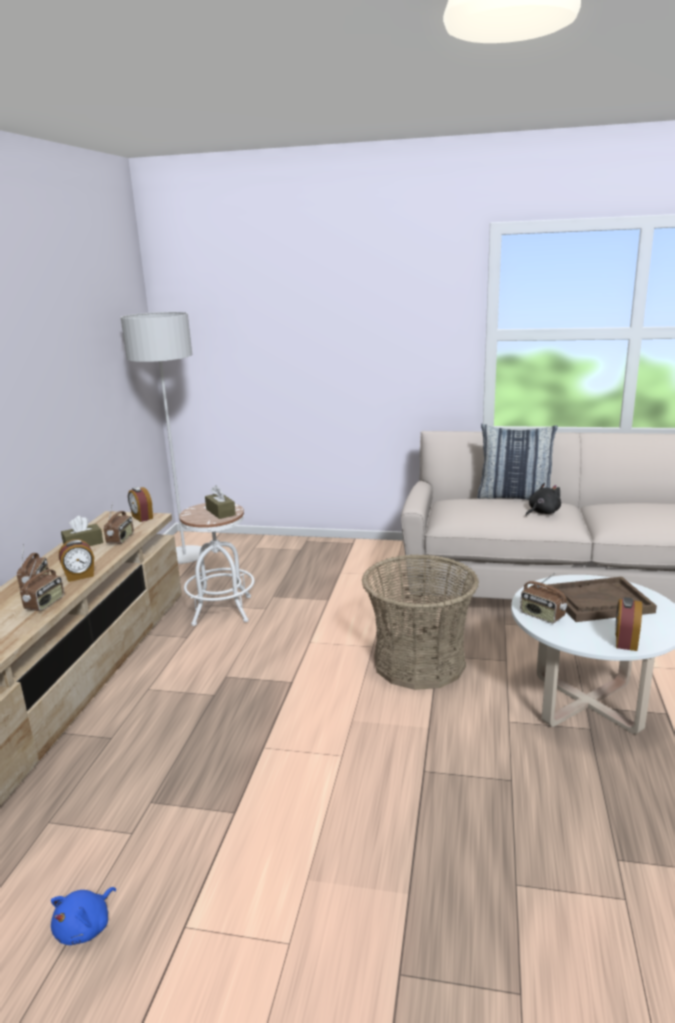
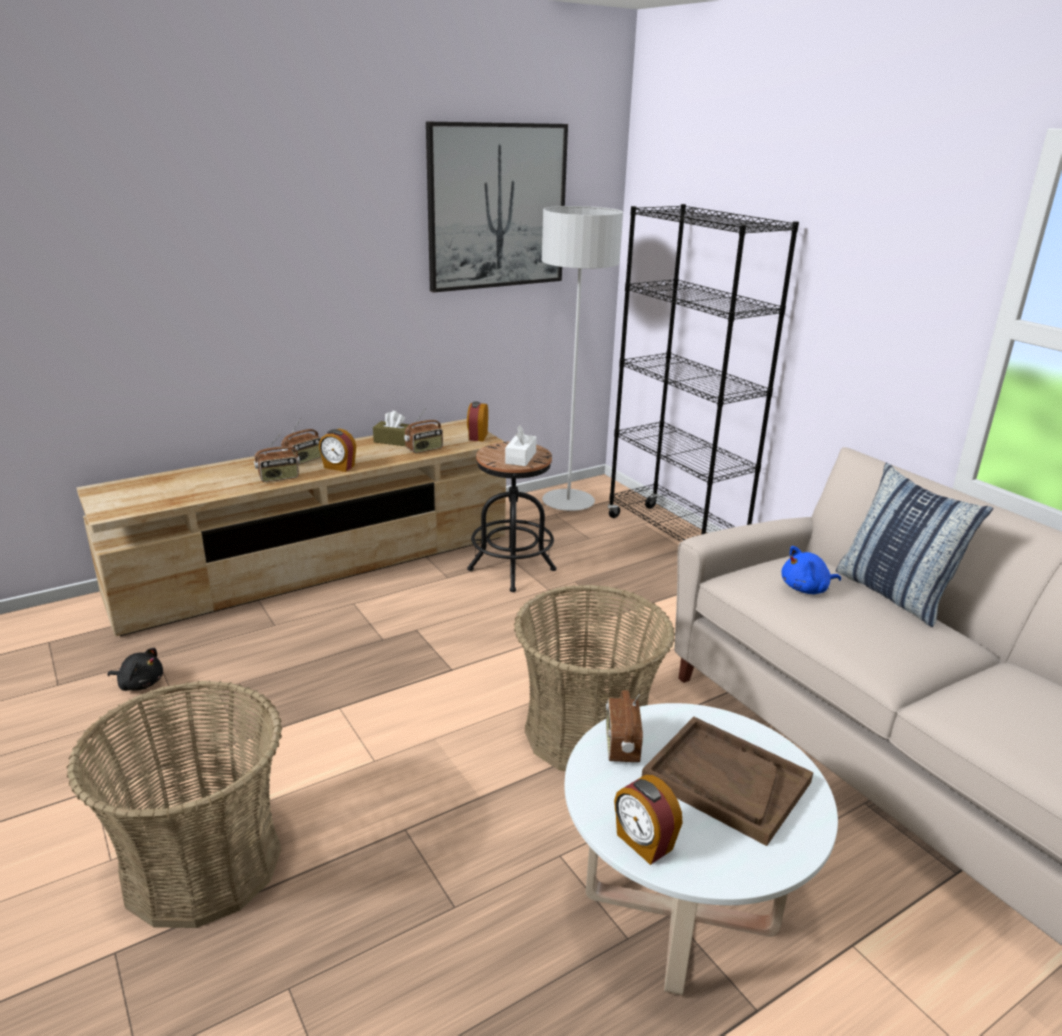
camera: 45 degrees right, 5 degrees up
blue plush toy [51,887,116,945] -> blue plush toy moved to [781,546,841,594]
white stool [179,503,255,626] -> black stool [467,442,556,592]
brown tissue box [205,485,236,519] -> white tissue box [505,425,537,466]
black plush toy [526,483,561,516] -> black plush toy moved to [107,648,163,691]
alarm clock [615,597,642,651] -> alarm clock turned 105 degrees counterclockwise [614,775,682,865]
none -> basket [67,680,282,928]
none -> picture [426,121,568,293]
none -> black bookcase [608,204,799,542]

